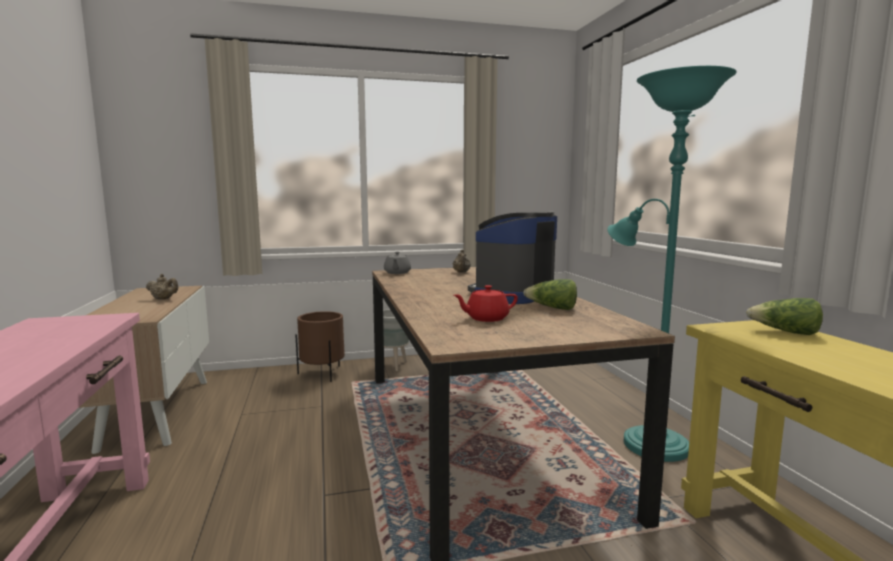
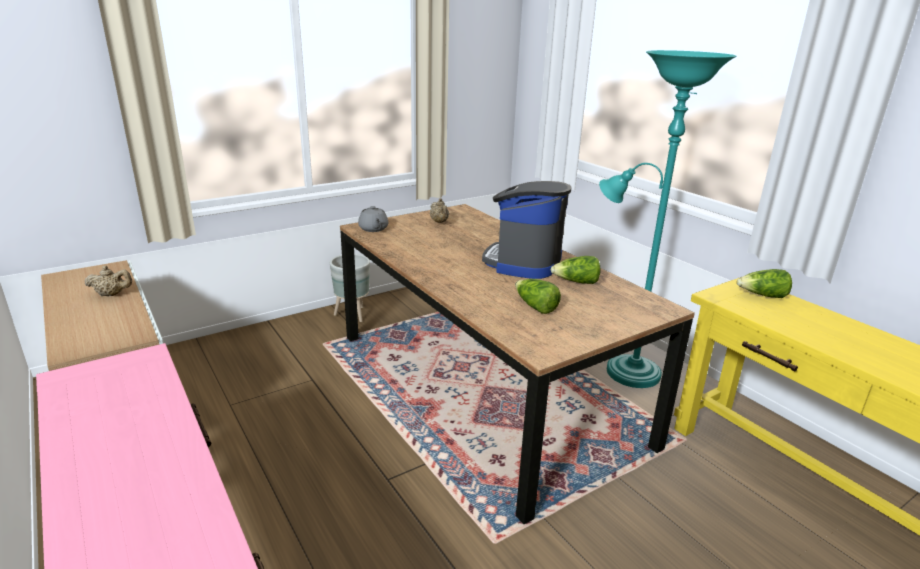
camera: 20 degrees left, 15 degrees up
brown planter [295,311,345,382] -> none
red teapot [454,285,518,322] -> lettuce [515,279,561,314]

